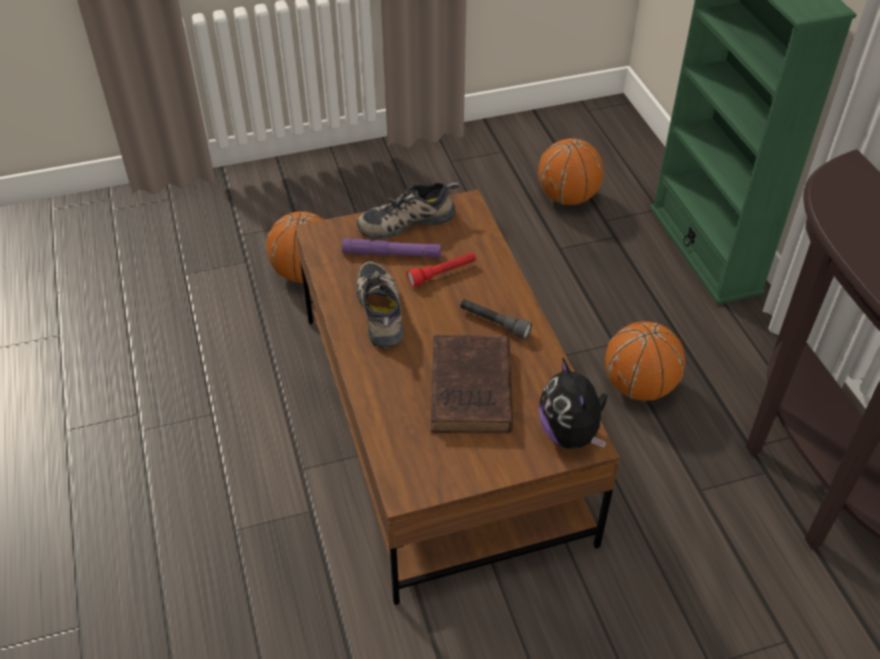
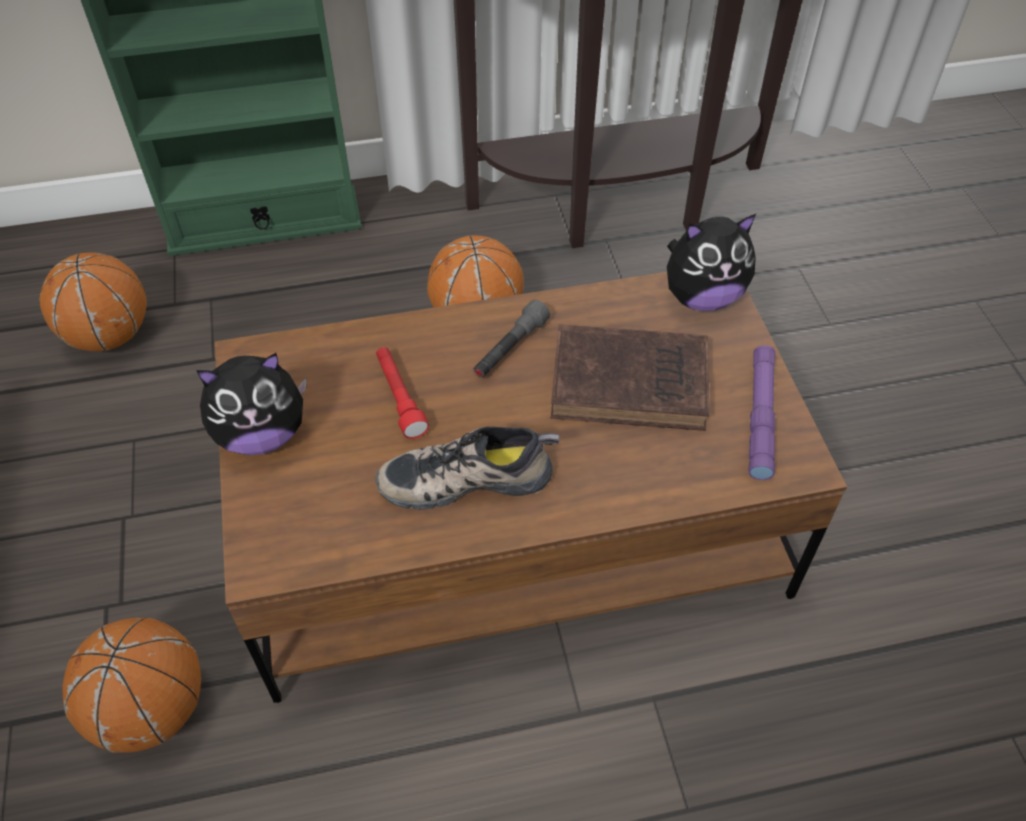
camera: 85 degrees left, 5 degrees up
purple flashlight [342,238,441,258] -> purple flashlight moved to [749,345,775,480]
shoe [357,182,459,239] -> plush toy [196,353,307,455]

